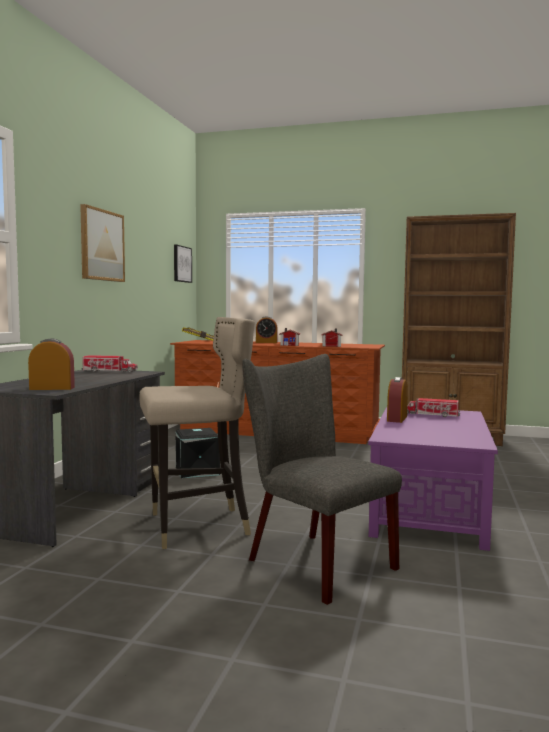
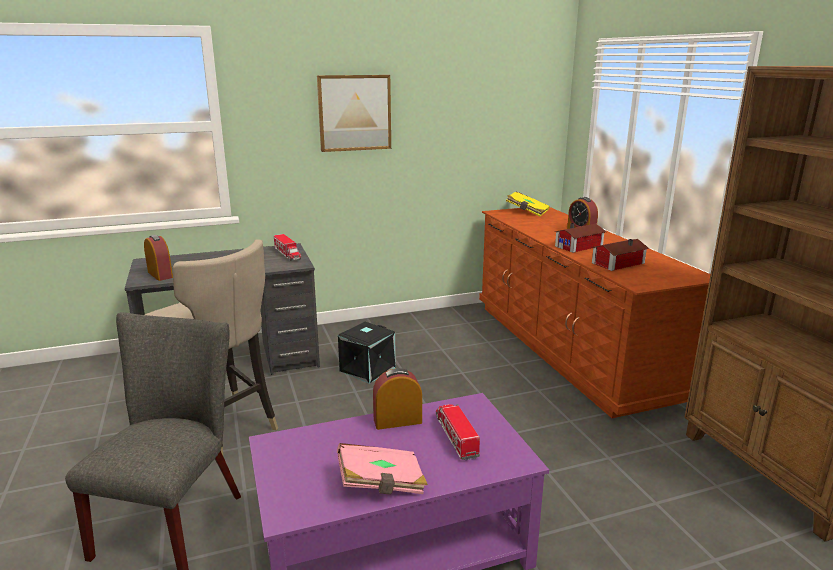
camera: 55 degrees right, 15 degrees up
picture [174,245,192,283] -> none
none -> pink book [337,443,428,494]

